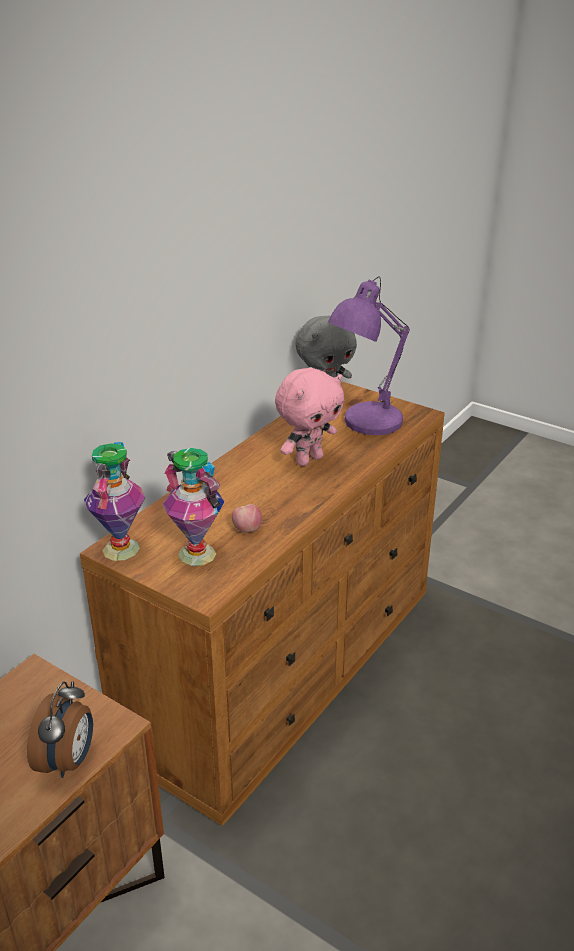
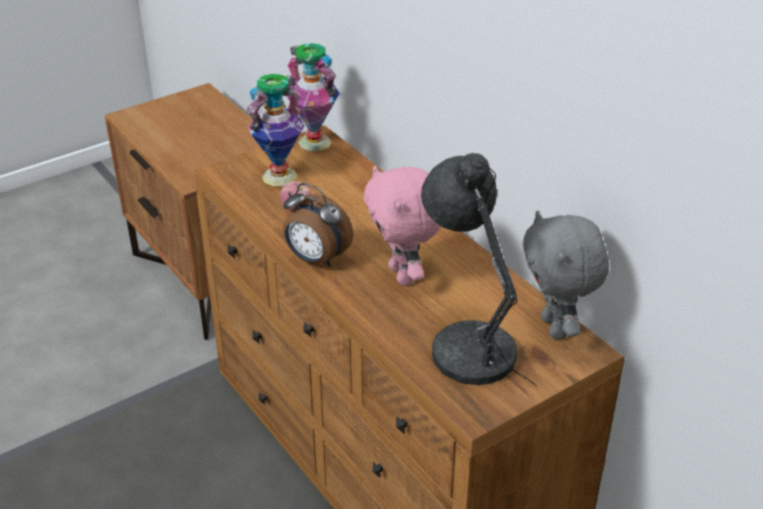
camera: 110 degrees right, 5 degrees up
alarm clock [27,681,93,778] -> alarm clock moved to [283,183,353,267]
purple table lamp [328,276,410,435] -> grey table lamp [421,153,537,387]

